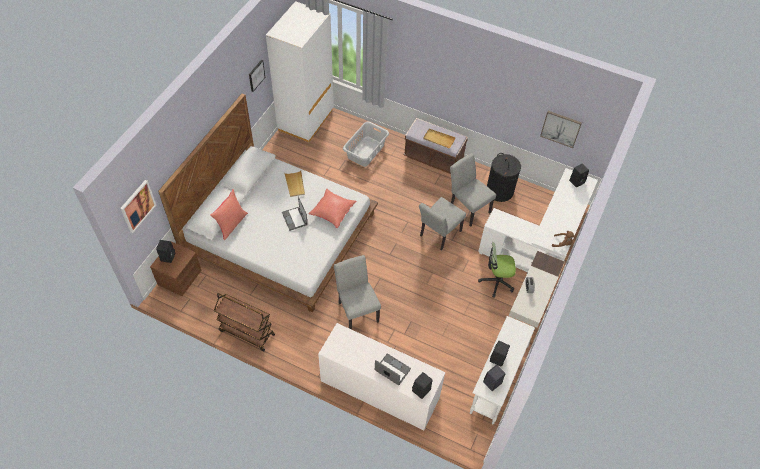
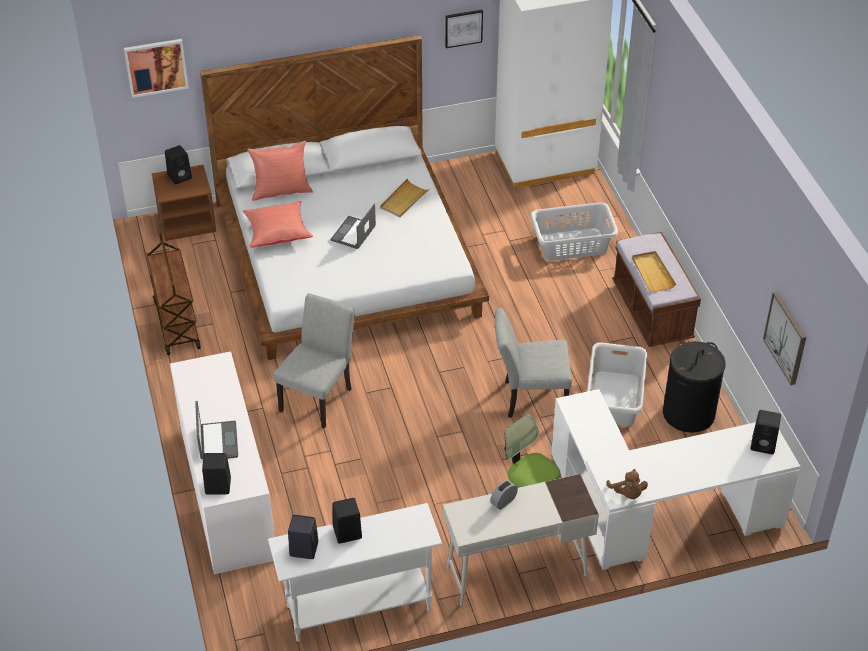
camera: 50 degrees right, 10 degrees down
red pillow [308,189,356,228] -> red pillow moved to [243,201,313,248]
grey chair [450,153,496,227] -> grey laundry basket [587,342,647,426]

